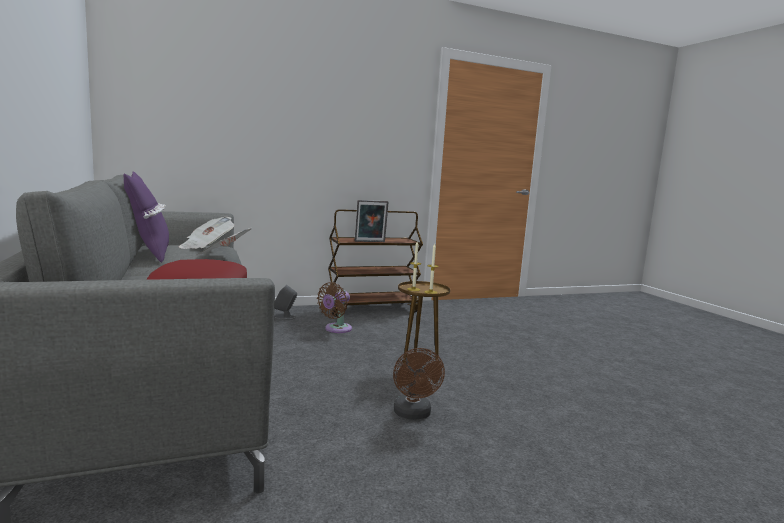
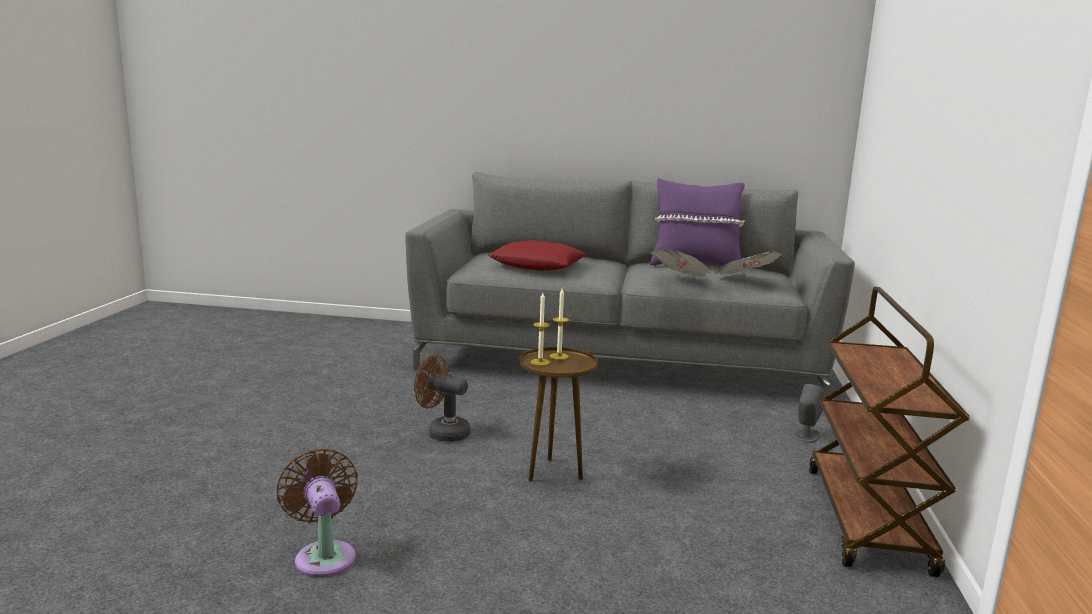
camera: 120 degrees right, 5 degrees up
brown fan [317,282,352,333] -> brown fan moved to [277,448,358,578]
picture frame [355,200,389,242] -> none

